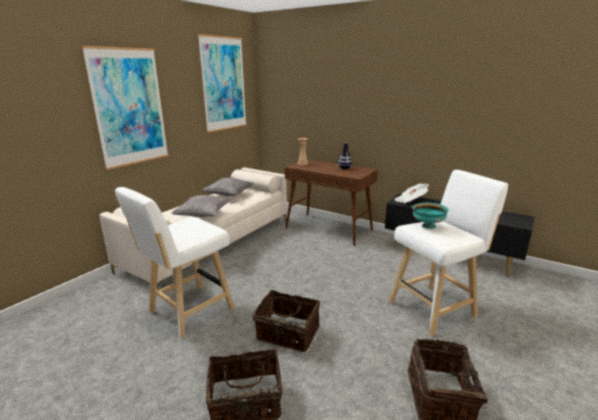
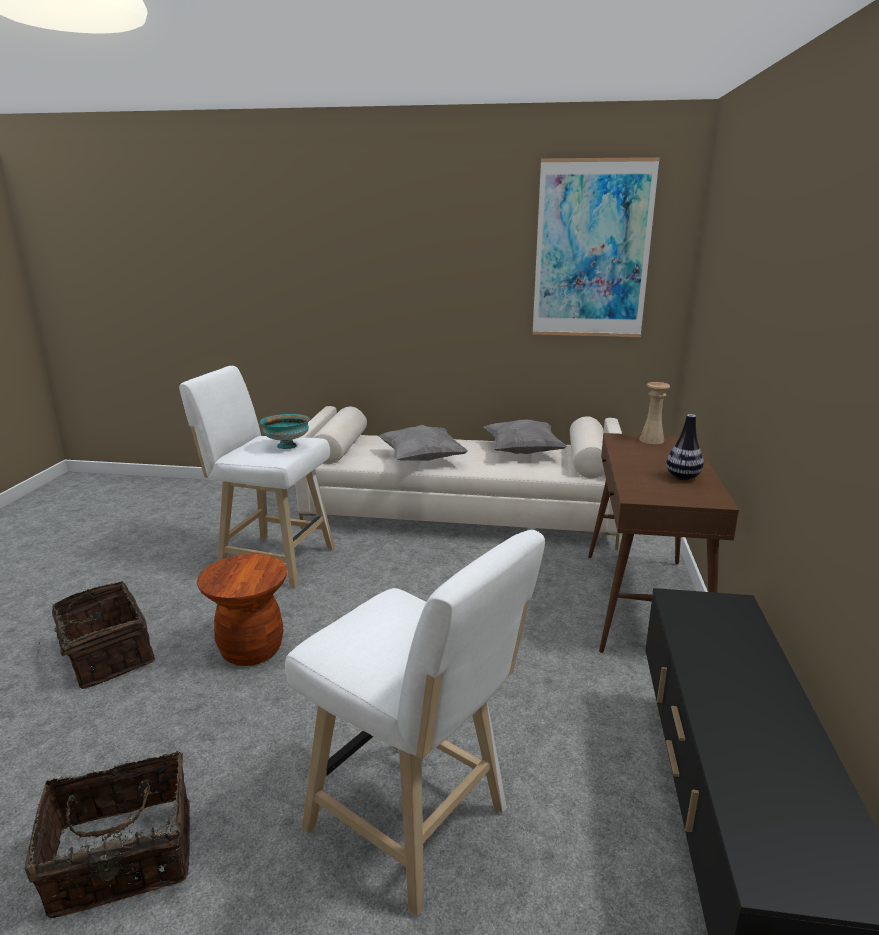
camera: 65 degrees right, 0 degrees up
picture [81,46,169,170] -> none
basket [253,290,320,352] -> brown stool [197,554,287,666]
newspaper [395,183,429,204] -> none
turquoise bowl [412,203,449,229] -> turquoise bowl moved to [260,414,310,449]

